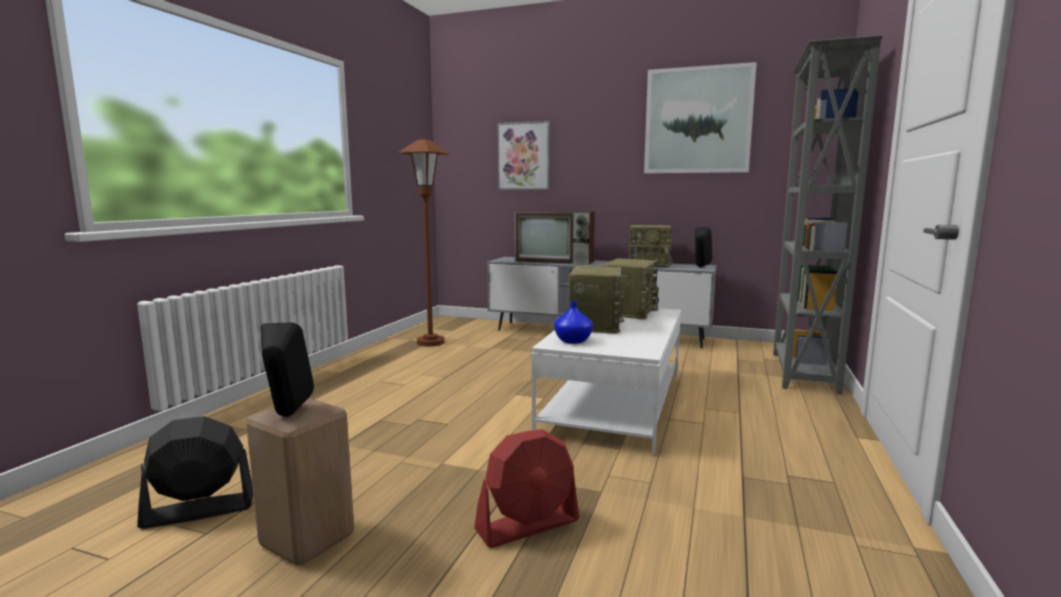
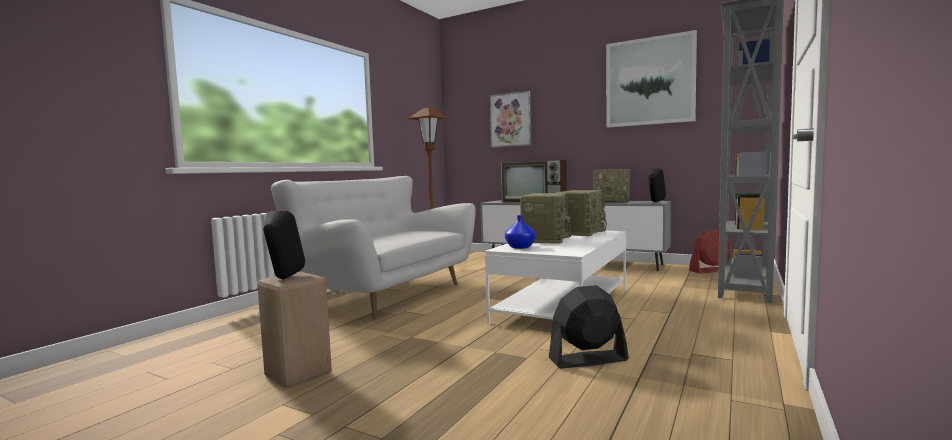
camera: 10 degrees right, 5 degrees down
black fan [137,416,253,529] -> black fan moved to [549,285,629,369]
red fan [474,429,580,548] -> red fan moved to [689,230,731,274]
none -> white sofa [271,176,476,318]

